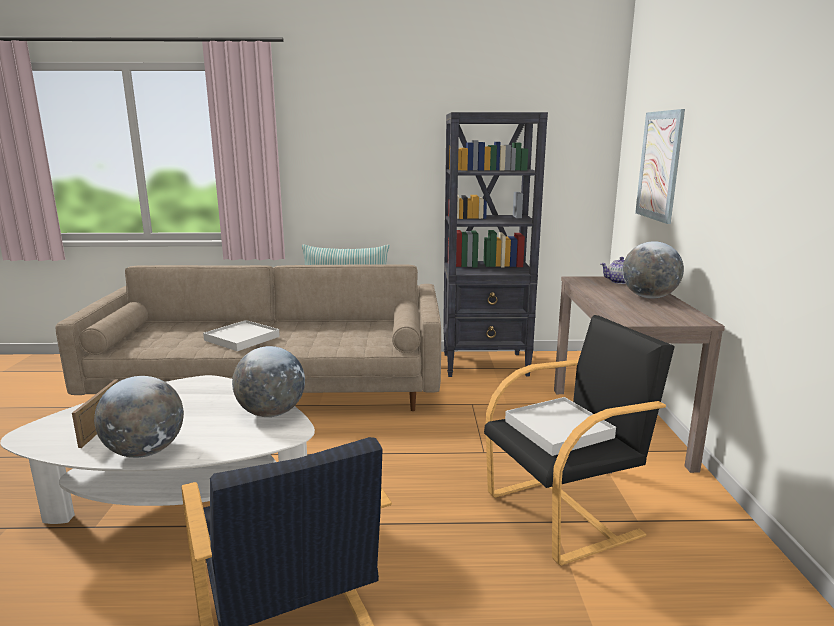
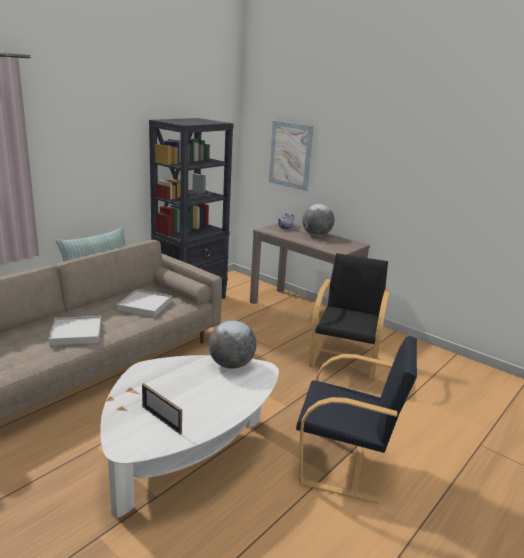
camera: 50 degrees left, 5 degrees up
globe [94,376,184,458] -> none
white tray [505,397,616,456] -> white tray moved to [117,289,172,317]

